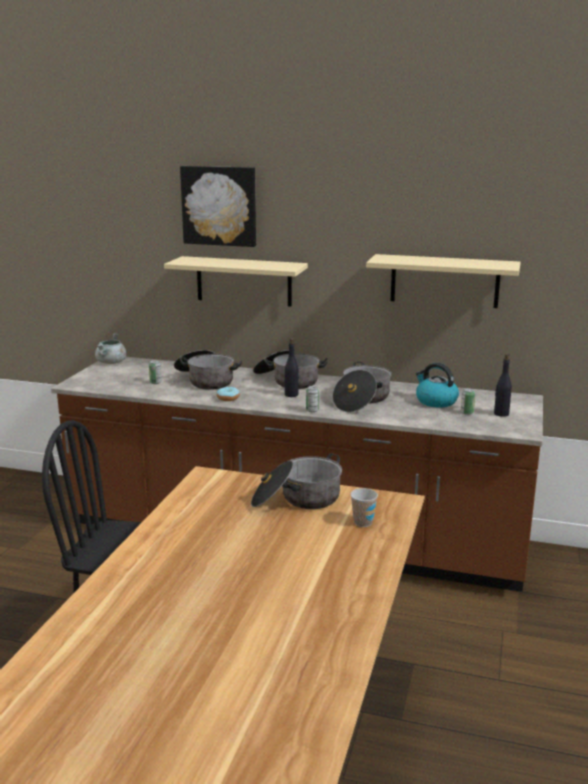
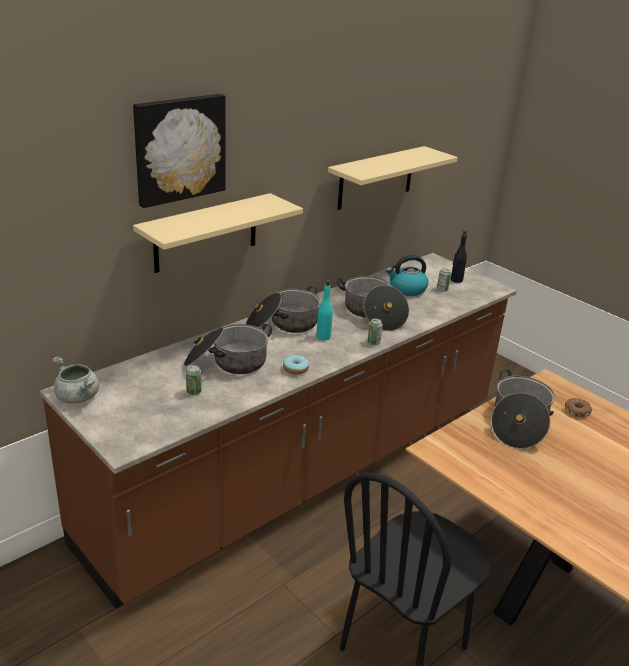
camera: 60 degrees left, 10 degrees up
black bottle [285,338,299,397] -> turquoise bottle [316,280,333,340]
cup [350,488,378,527] -> donut [565,398,592,417]

